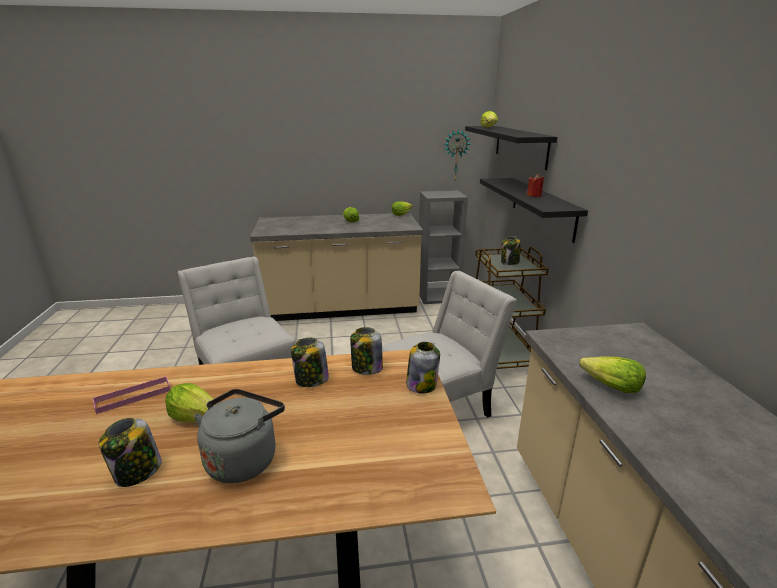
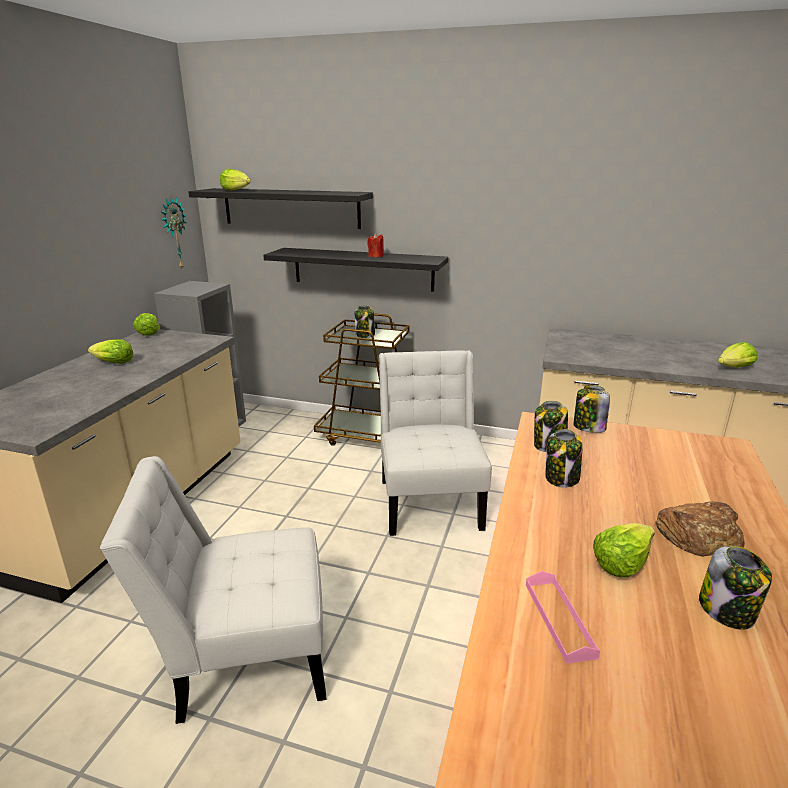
camera: 65 degrees left, 0 degrees up
grey kettle [194,389,285,483] -> bread [655,501,745,557]
lettuce [579,357,646,393] -> lettuce moved to [718,342,757,368]

